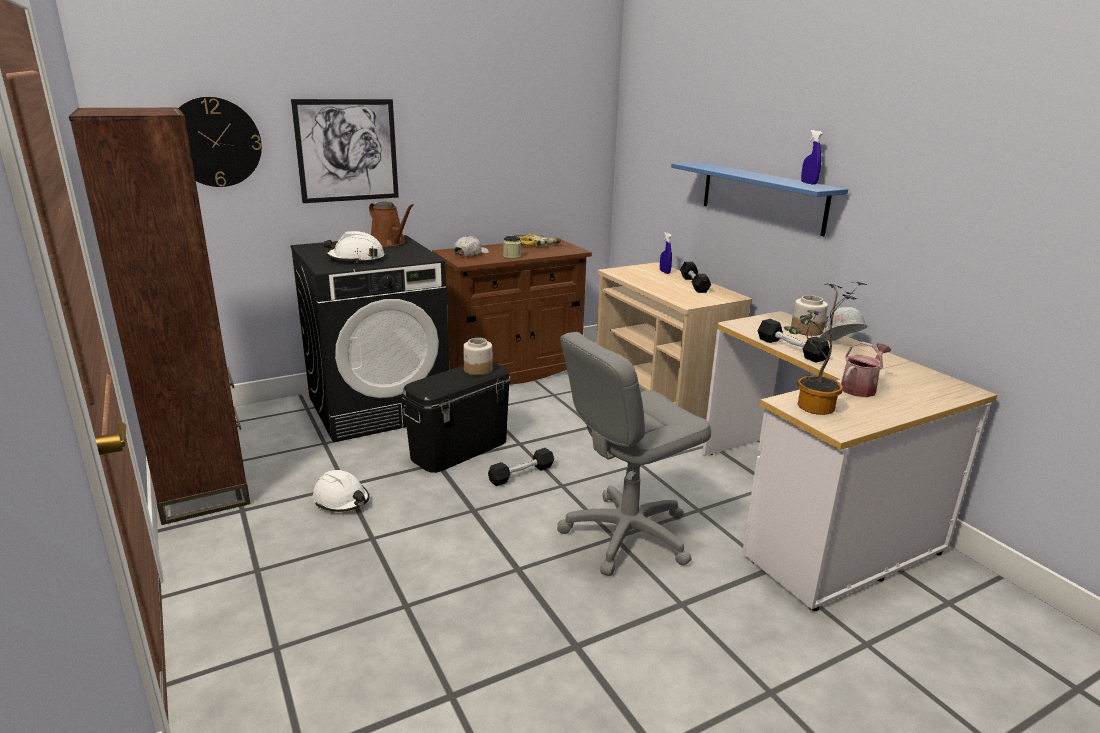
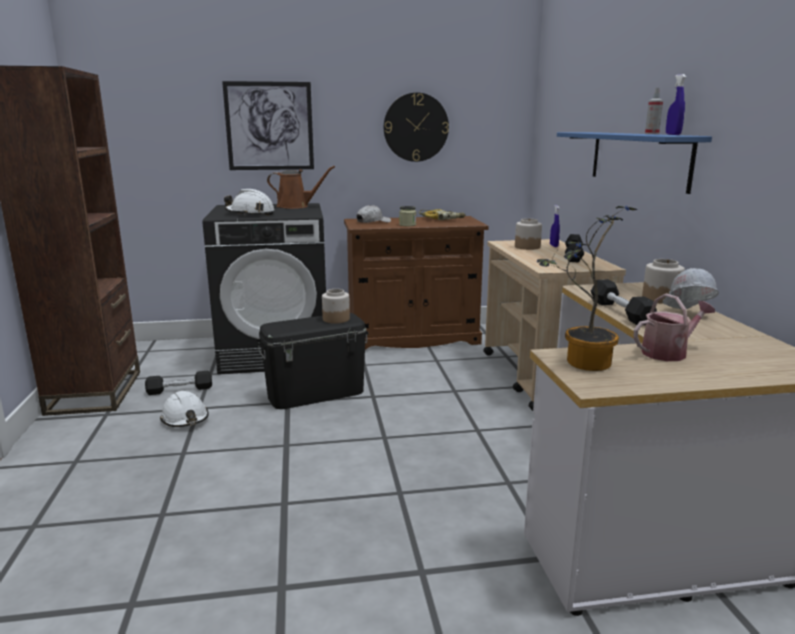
camera: 20 degrees right, 5 degrees down
wall clock [178,97,262,187] -> wall clock moved to [384,93,449,162]
brown watering can [369,202,414,247] -> brown watering can turned 60 degrees counterclockwise [267,166,335,209]
black dumbbell [488,448,554,486] -> black dumbbell moved to [145,371,212,395]
grey office chair [557,332,711,576] -> none
none -> jar [515,218,542,250]
none -> spray bottle [645,88,663,134]

